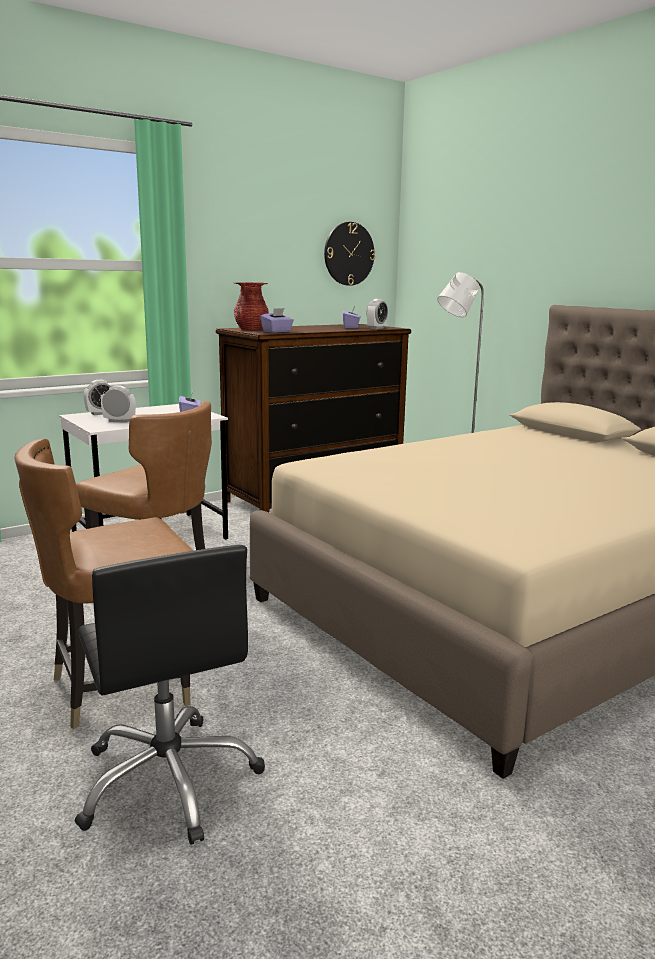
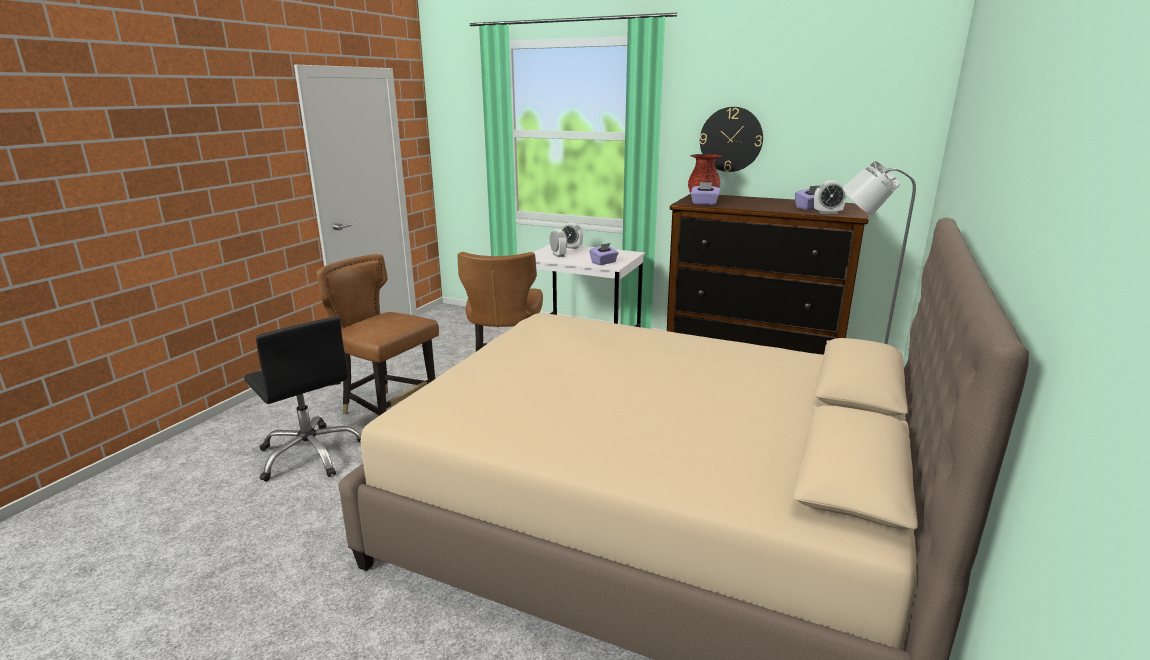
camera: 60 degrees right, 5 degrees up
black office chair [74,545,265,845] -> black office chair turned 75 degrees counterclockwise [244,317,361,482]
wall clock [324,222,375,286] -> wall clock moved to [700,107,763,172]

